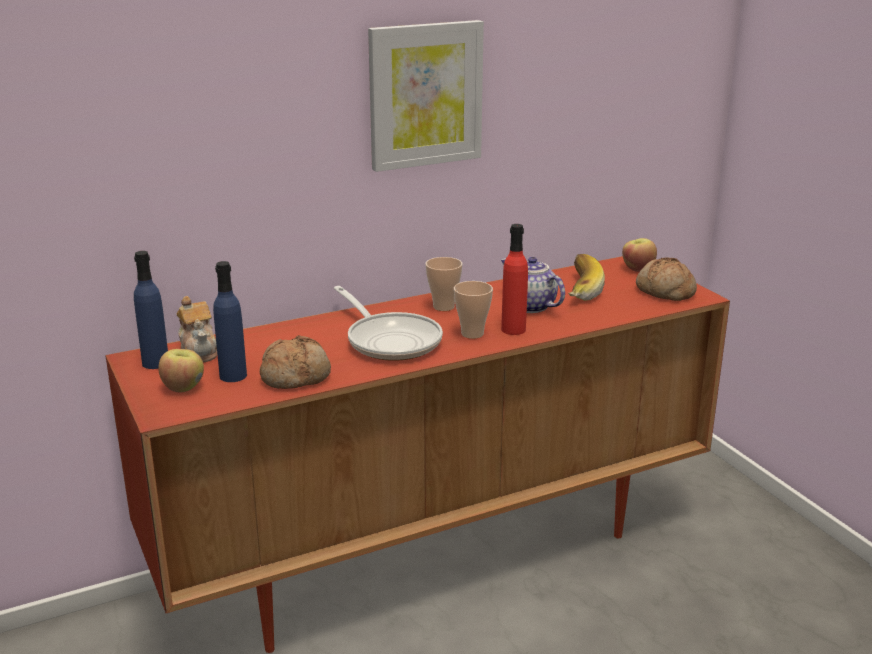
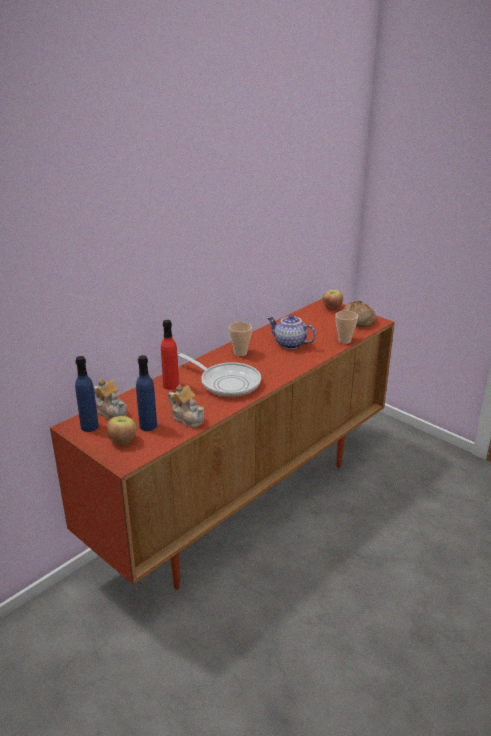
camera: 20 degrees left, 5 degrees up
bread [260,335,331,389] -> teapot [168,384,204,428]
picture [368,20,484,172] -> none
cup [454,281,493,339] -> cup moved to [335,310,358,344]
red bottle [501,224,528,335] -> red bottle moved to [161,320,179,390]
banana [568,254,605,301] -> none

